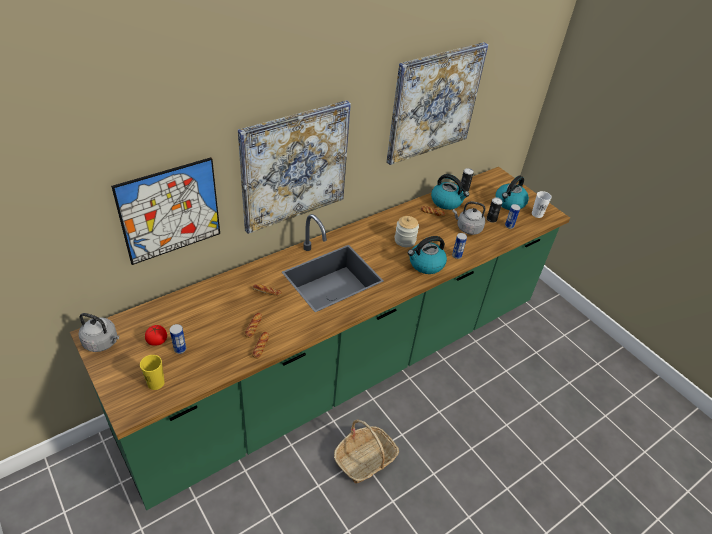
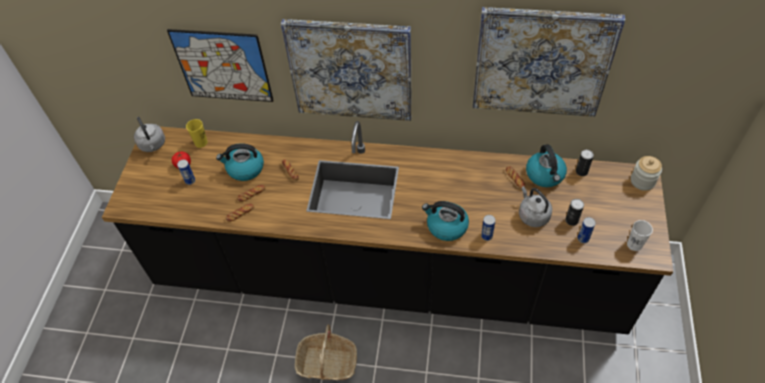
camera: 50 degrees right, 10 degrees up
green counter [70,167,570,510] -> black counter [102,121,673,334]
yellow cup [140,355,165,390] -> yellow cup moved to [186,119,208,148]
jar [395,216,419,247] -> jar moved to [631,156,662,191]
kettle [496,176,529,210] -> kettle moved to [216,143,264,181]

